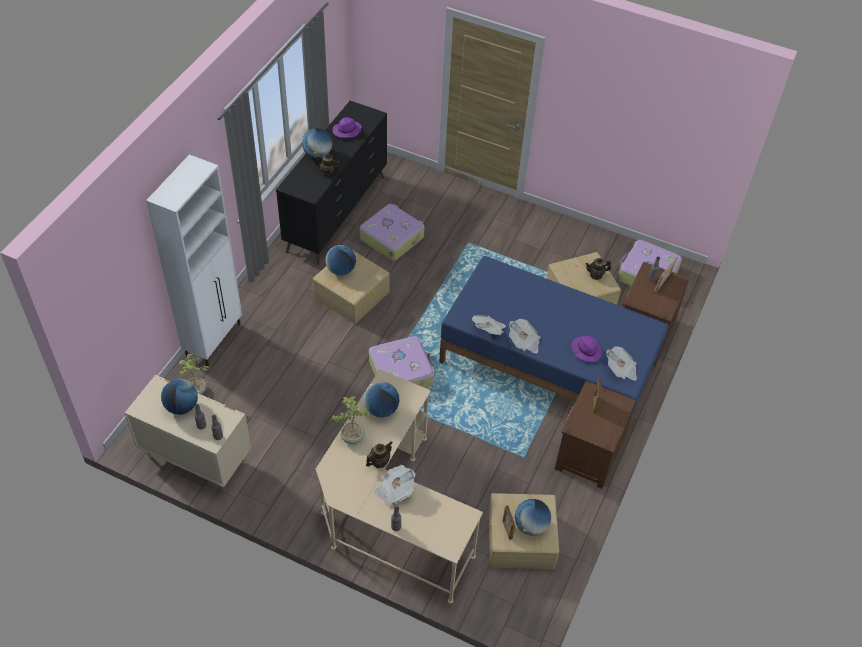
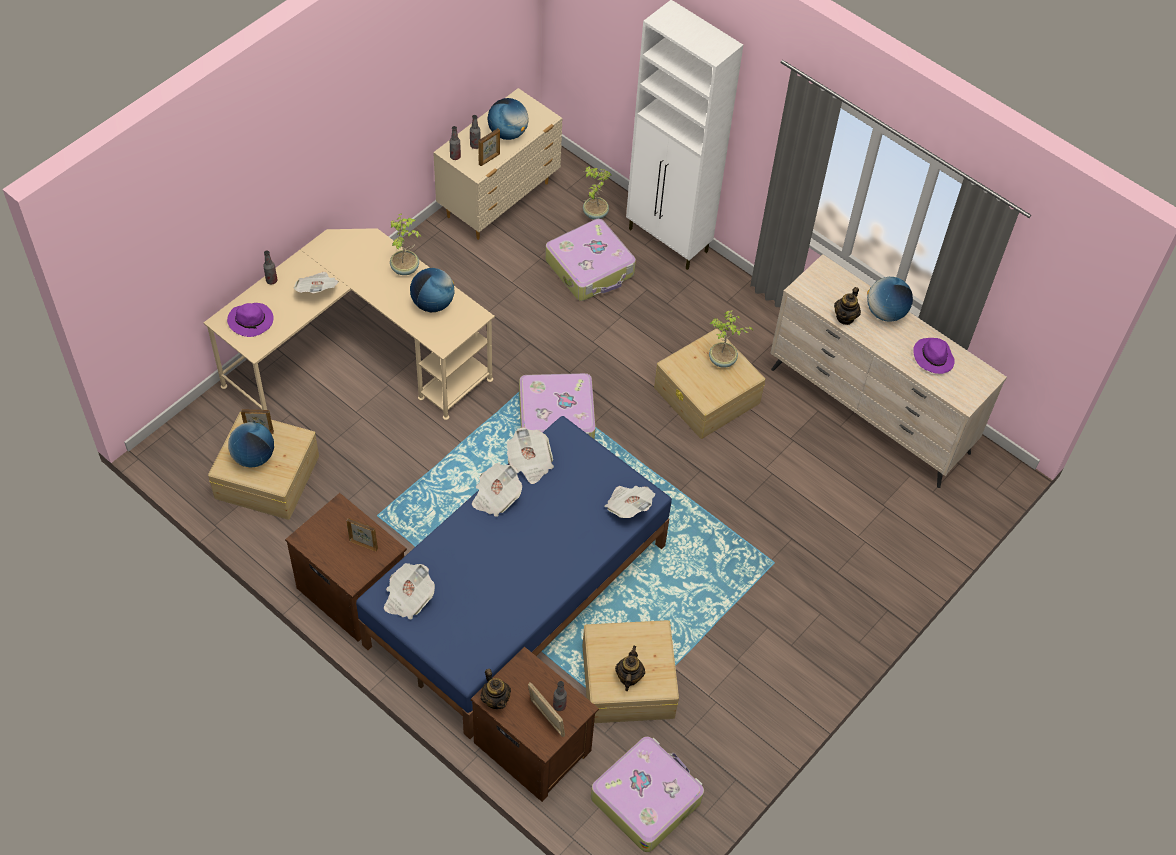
camera: 105 degrees right, 5 degrees up
black dresser [276,101,387,265] -> beige dresser [770,254,1007,488]
globe [326,245,356,275] -> potted plant [709,310,753,368]
suitcase [360,204,424,261] -> suitcase moved to [545,219,636,301]
teapot [366,441,393,468] -> teapot moved to [481,669,511,709]
purple hat [572,336,602,362] -> purple hat moved to [227,303,274,337]
none -> picture frame [478,128,500,166]
none -> newspaper [604,486,655,518]

